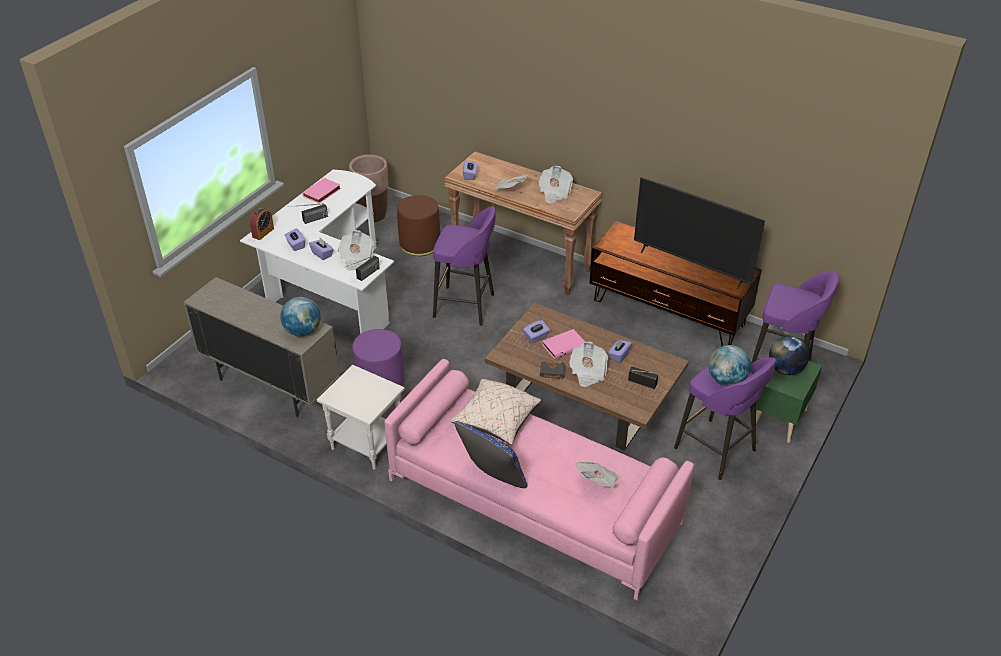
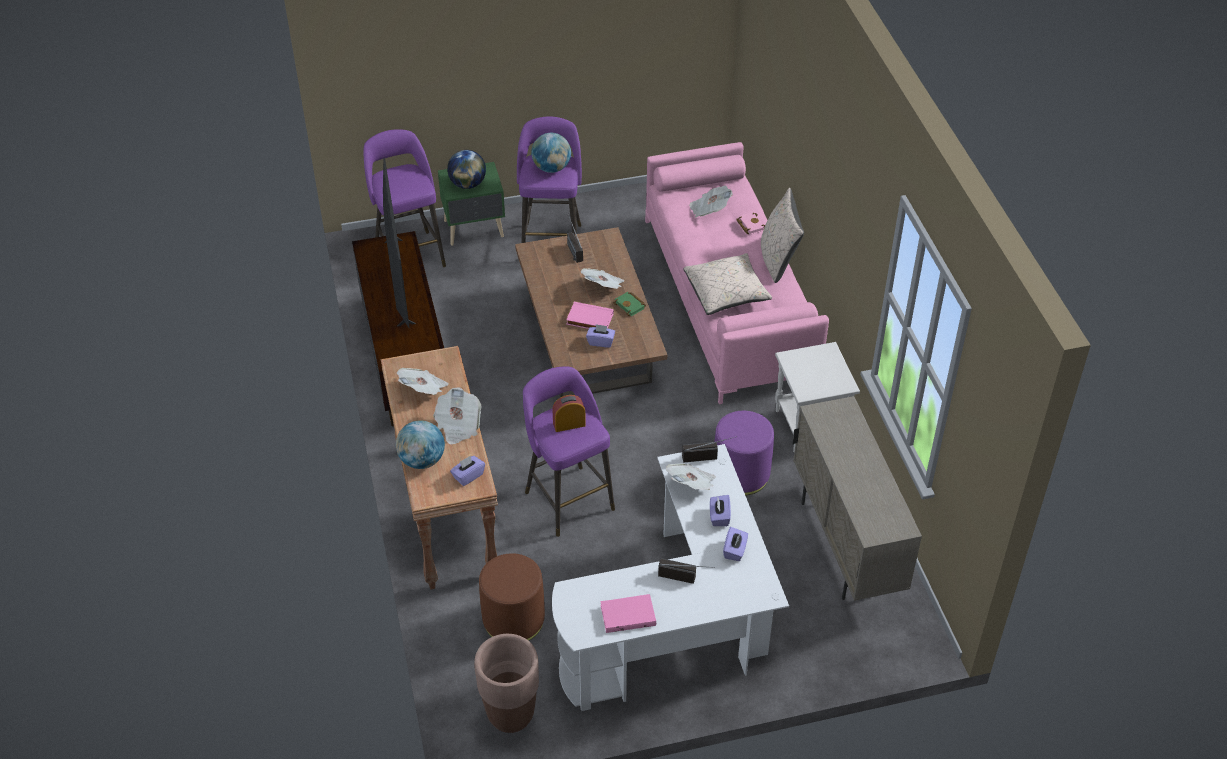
camera: 135 degrees left, 5 degrees up
alarm clock [250,207,274,240] -> alarm clock moved to [552,395,586,432]
globe [280,297,321,336] -> globe moved to [396,420,445,469]
blue pillow [455,421,527,488] -> beige pillow [761,188,804,283]
black book [540,362,565,379] -> green book [613,292,646,316]
purple tissue box [608,339,632,363] -> none
none -> pink book [736,212,765,234]

